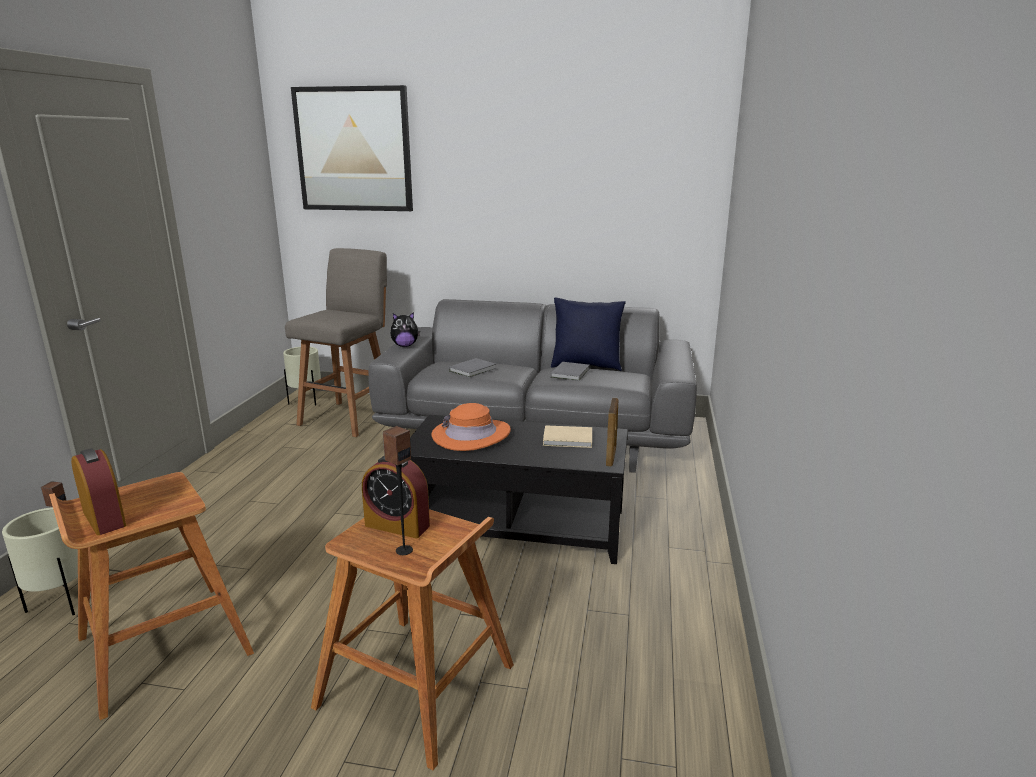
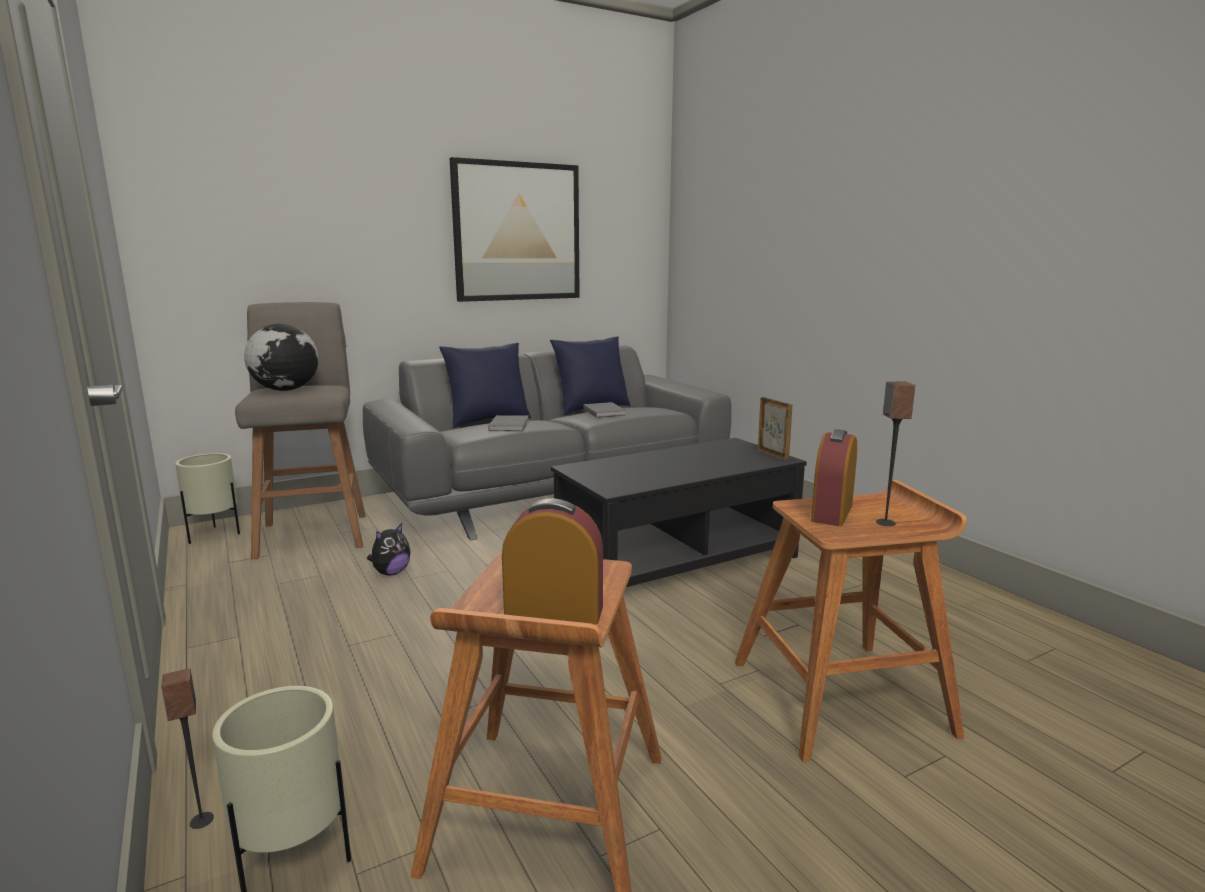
camera: 40 degrees left, 5 degrees down
picture [291,85,413,211] -> picture moved to [450,157,580,302]
alarm clock [362,456,430,538] -> alarm clock turned 135 degrees clockwise [811,429,857,526]
plush toy [391,312,420,347] -> plush toy moved to [367,523,411,576]
orange hat [431,403,511,451] -> none
beige book [543,425,592,448] -> none
none -> globe [244,323,319,391]
none -> blue pillow [439,343,531,428]

